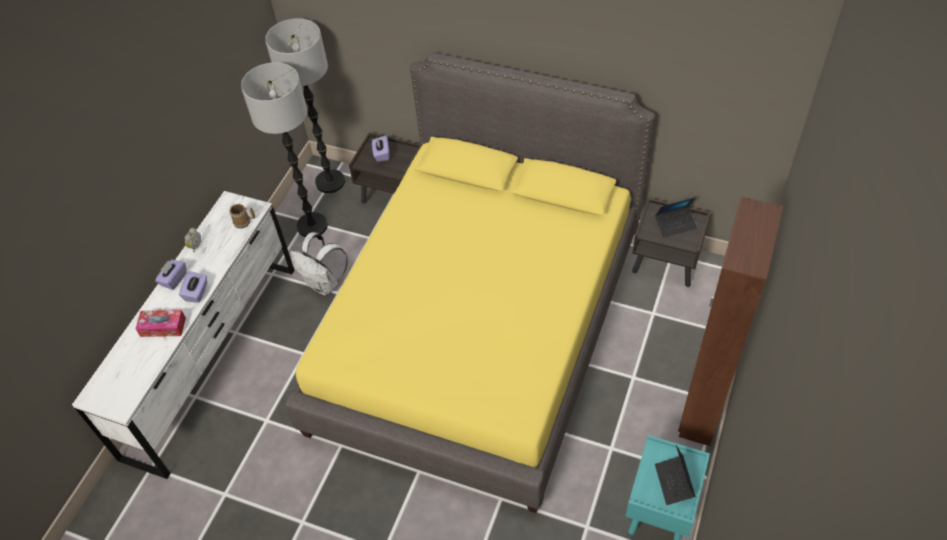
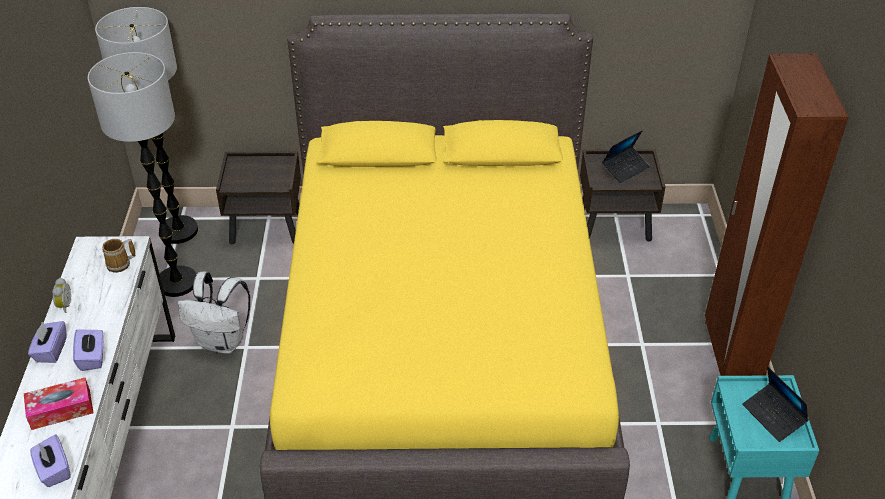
camera: 25 degrees left, 10 degrees down
purple tissue box [372,135,389,162] -> purple tissue box moved to [30,434,71,487]

